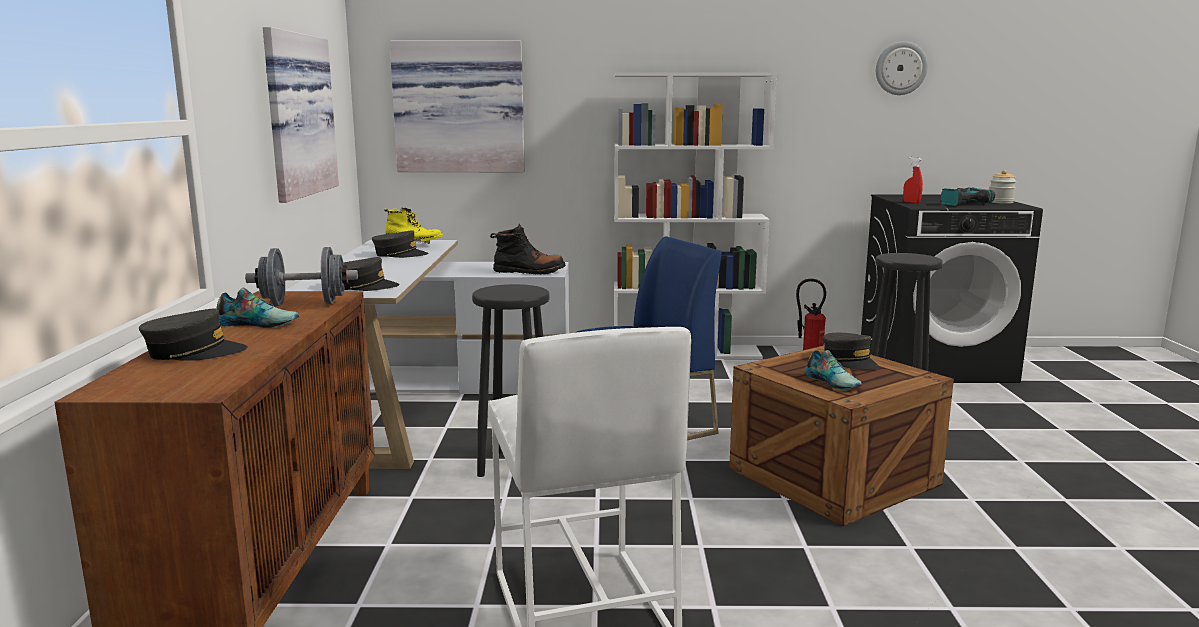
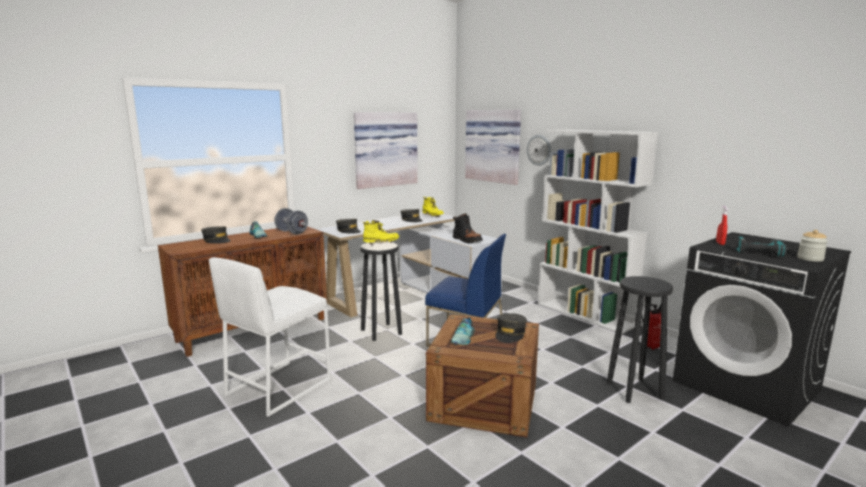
camera: 50 degrees right, 0 degrees up
wall clock [876,41,928,95] -> wall clock moved to [527,135,551,166]
none -> yellow boot [363,220,399,246]

